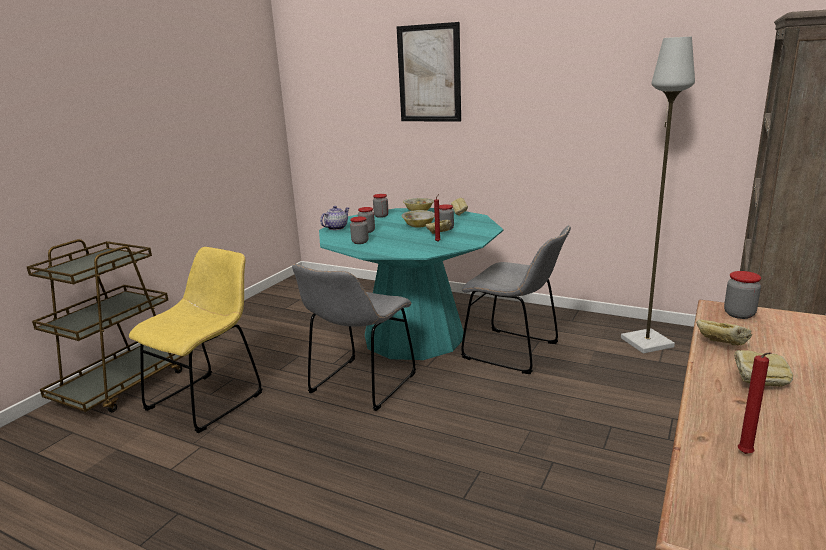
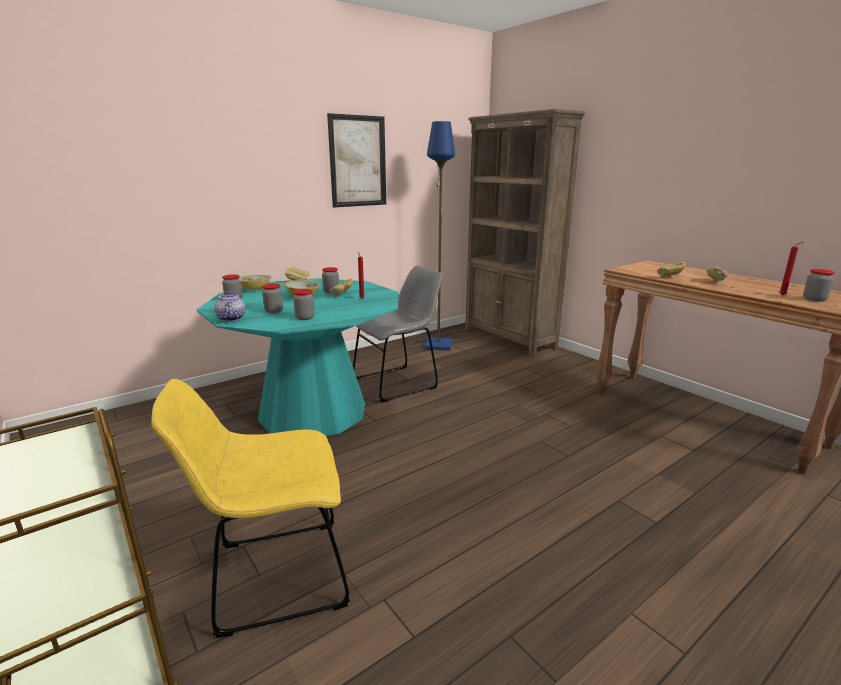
camera: 65 degrees left, 0 degrees up
yellow chair [129,247,262,433] -> yellow chair turned 75 degrees counterclockwise [151,379,350,638]
grey chair [292,264,416,411] -> none
picture [396,22,461,122] -> picture moved to [327,113,386,207]
grey floor lamp [621,37,695,353] -> blue floor lamp [424,121,455,351]
jar [724,271,761,319] -> jar moved to [803,269,835,302]

